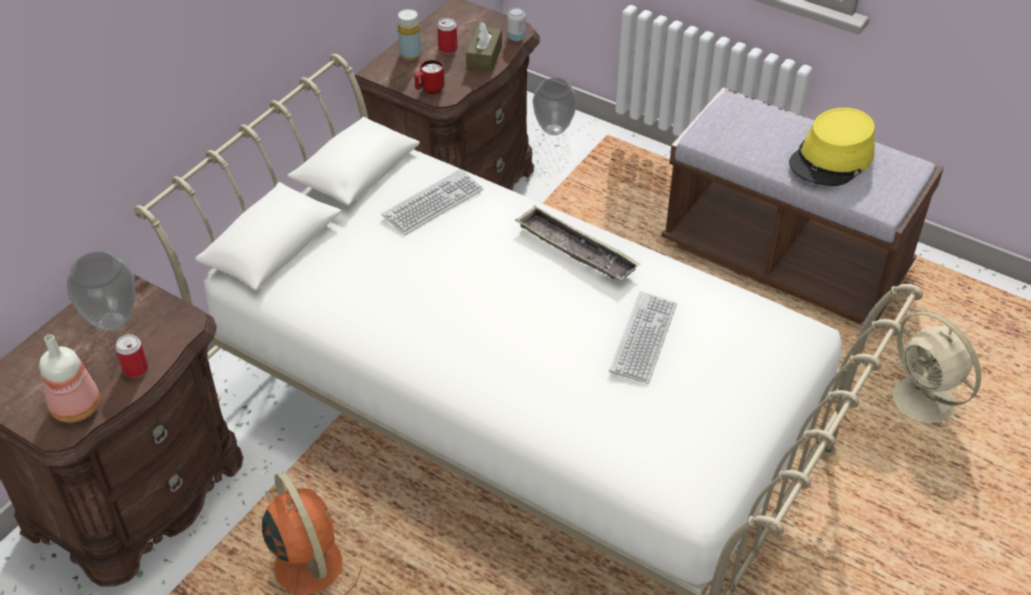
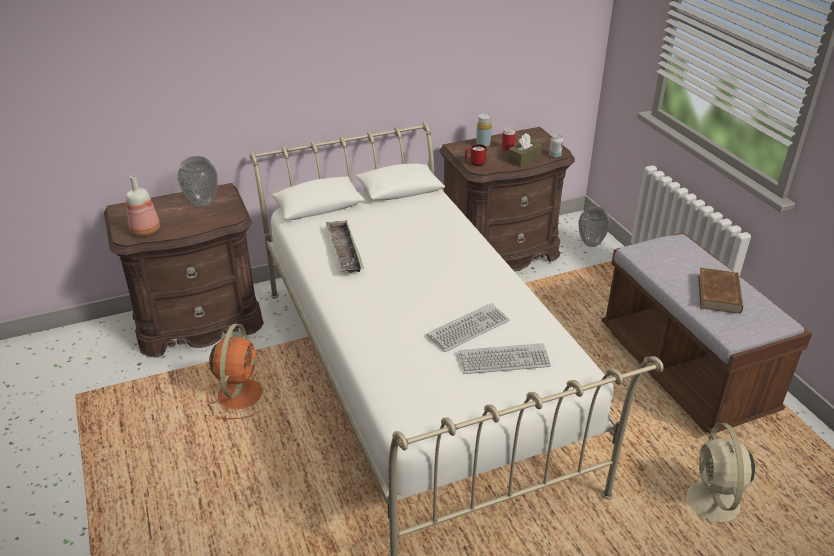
camera: 35 degrees right, 10 degrees down
can [115,334,148,378] -> none
keyboard [381,169,483,235] -> keyboard moved to [458,343,551,374]
tray [515,205,640,280] -> tray moved to [326,220,364,273]
yellow hat [789,108,875,186] -> brown book [698,268,743,314]

